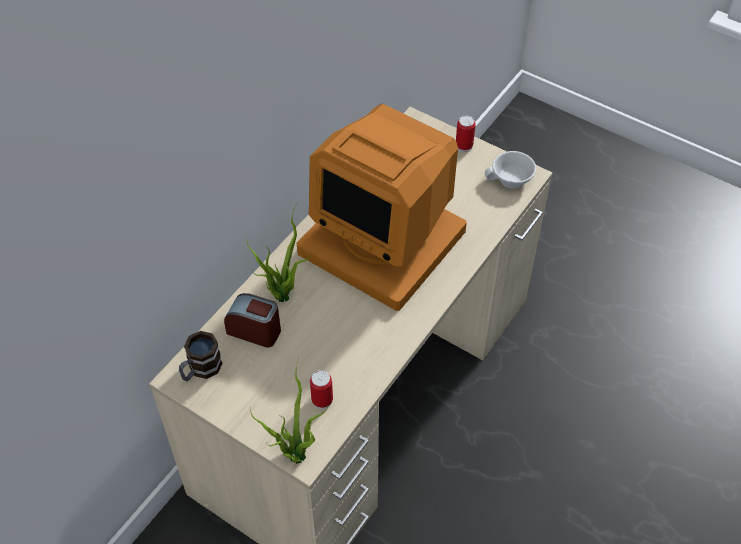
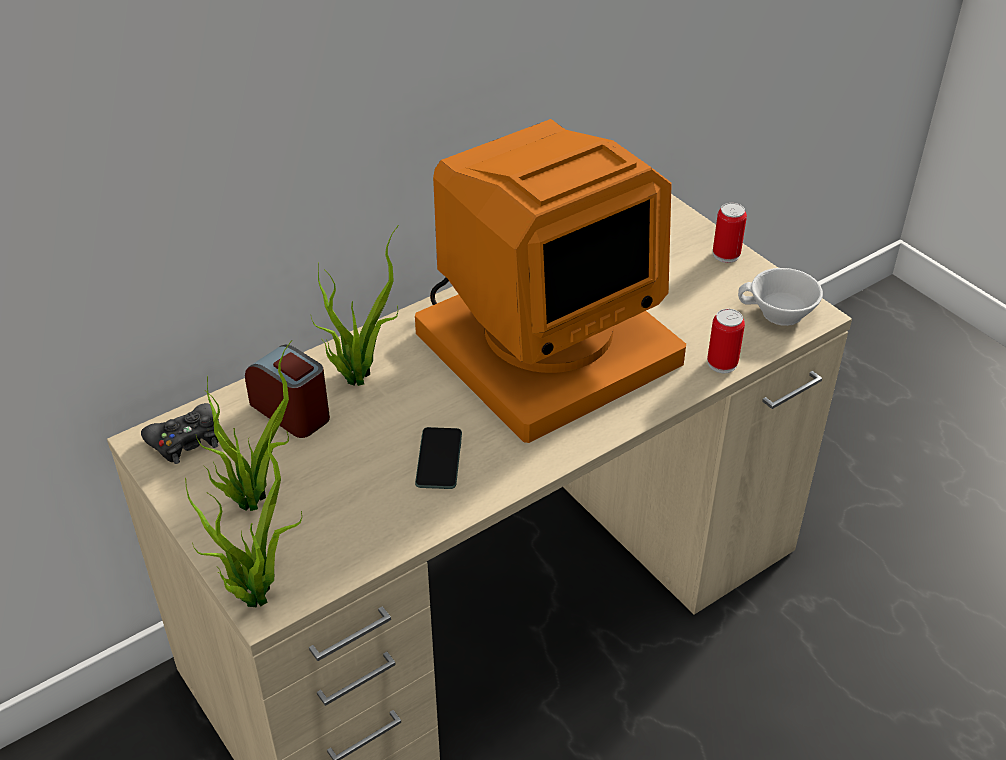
camera: 20 degrees right, 10 degrees down
mug [179,331,222,381] -> black game controller [141,403,219,464]
monitor [297,103,467,311] -> monitor turned 90 degrees counterclockwise [415,119,686,443]
can [310,370,333,409] -> can moved to [707,309,745,373]
none -> potted plant [196,340,292,511]
none -> phone [415,427,462,489]

